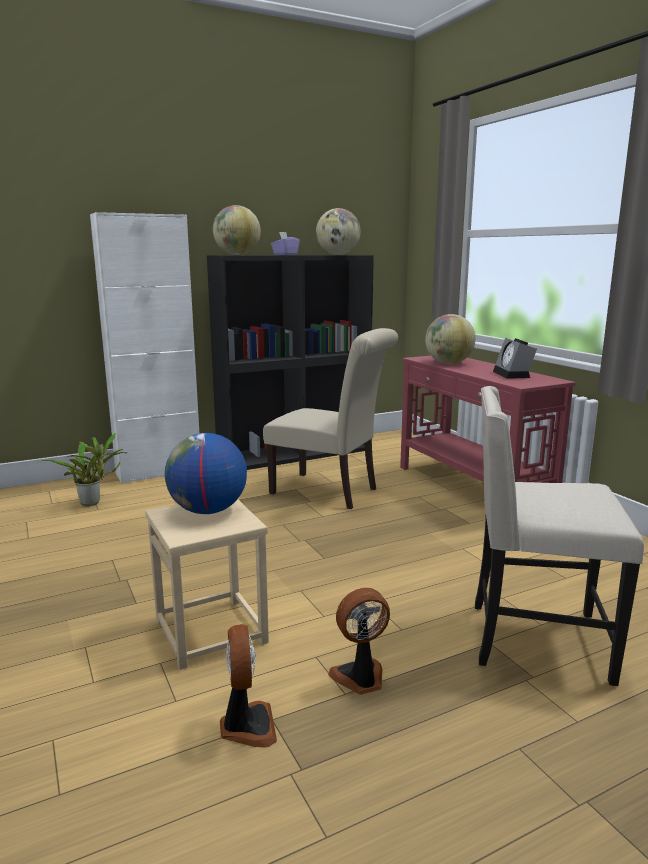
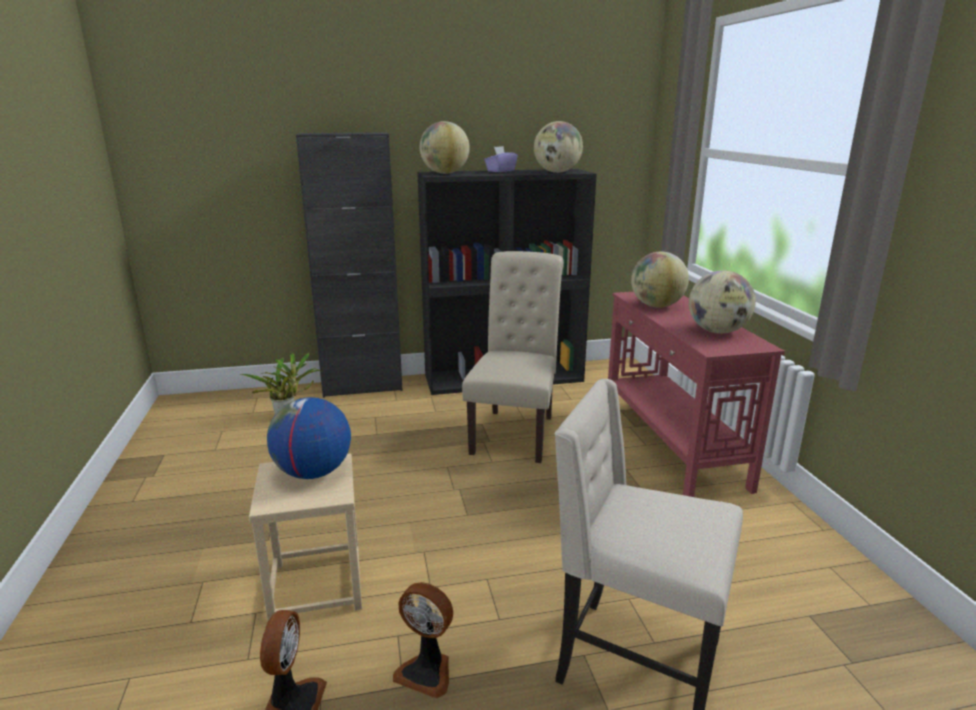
camera: 15 degrees right, 5 degrees up
white cabinet [90,212,199,484] -> black cabinet [296,132,403,398]
beige chair [263,328,398,509] -> beige chair turned 120 degrees counterclockwise [462,251,564,463]
fan [328,588,390,695] -> fan turned 150 degrees counterclockwise [393,582,453,699]
alarm clock [493,338,537,379] -> globe [689,270,756,334]

